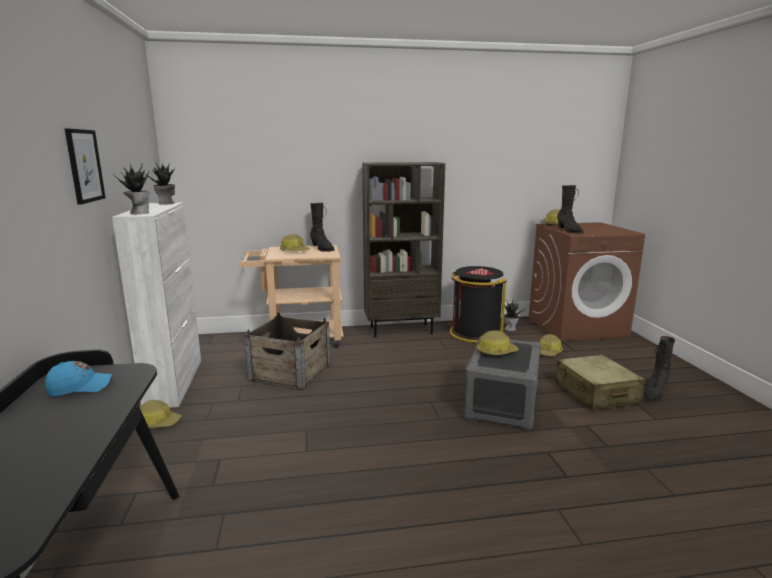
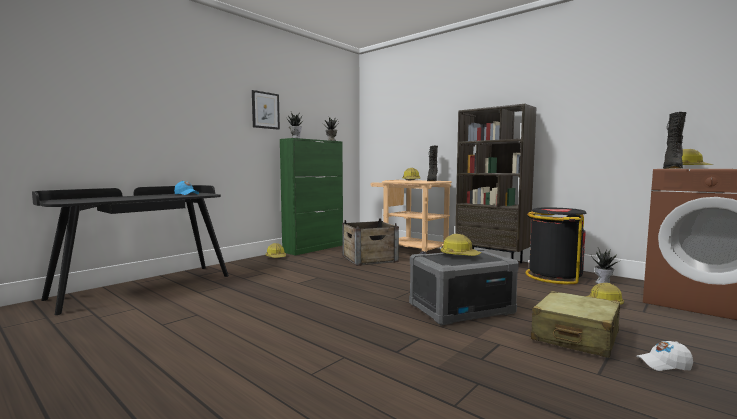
camera: 50 degrees right, 10 degrees down
white cabinet [112,203,201,408] -> green cabinet [280,138,343,255]
black boot [644,336,675,401] -> white cap [636,341,693,371]

